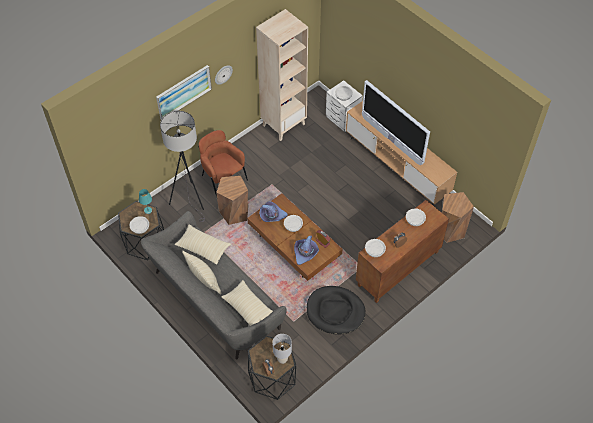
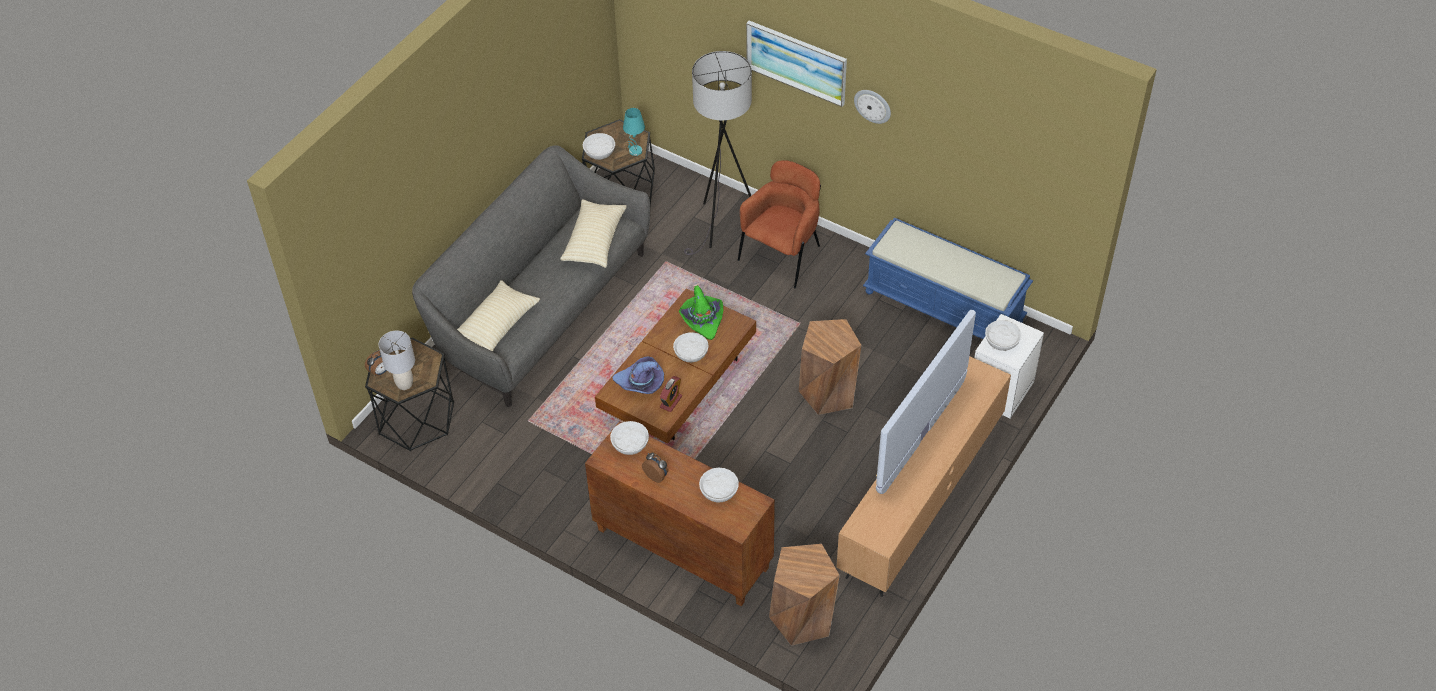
camera: 75 degrees right, 5 degrees down
beige pillow [182,251,221,295] -> none
brown stool [216,176,249,225] -> brown stool moved to [799,319,861,415]
beige bookcase [256,9,308,141] -> blue bench [863,218,1033,339]
purple hat [259,201,288,222] -> green hat [679,285,723,340]
black dog bed [307,286,366,334] -> none

